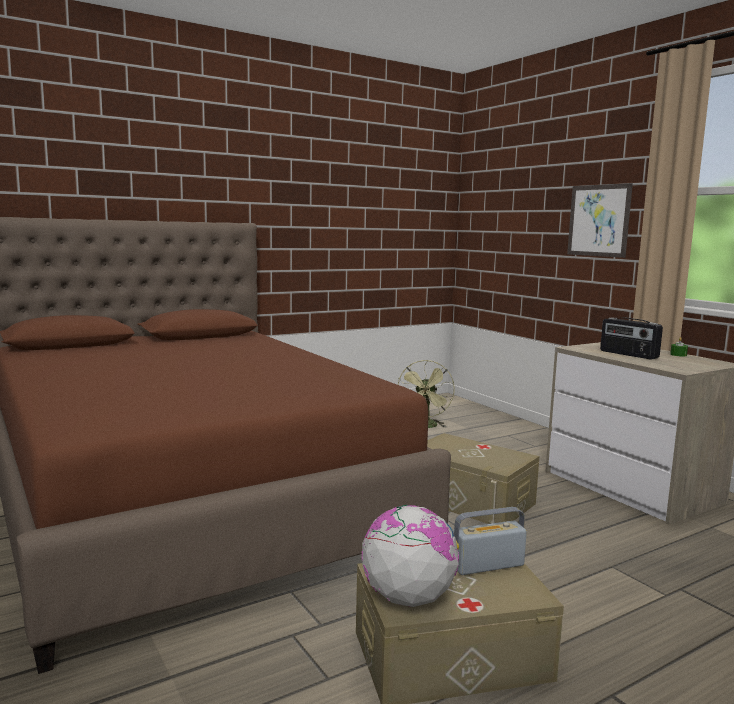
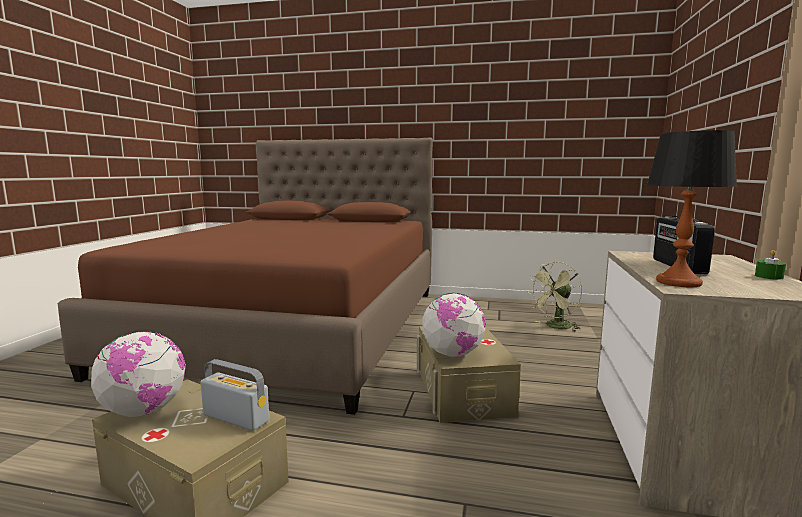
camera: 45 degrees right, 0 degrees up
picture [567,183,633,258] -> none
none -> globe [422,293,486,357]
none -> table lamp [647,130,737,287]

